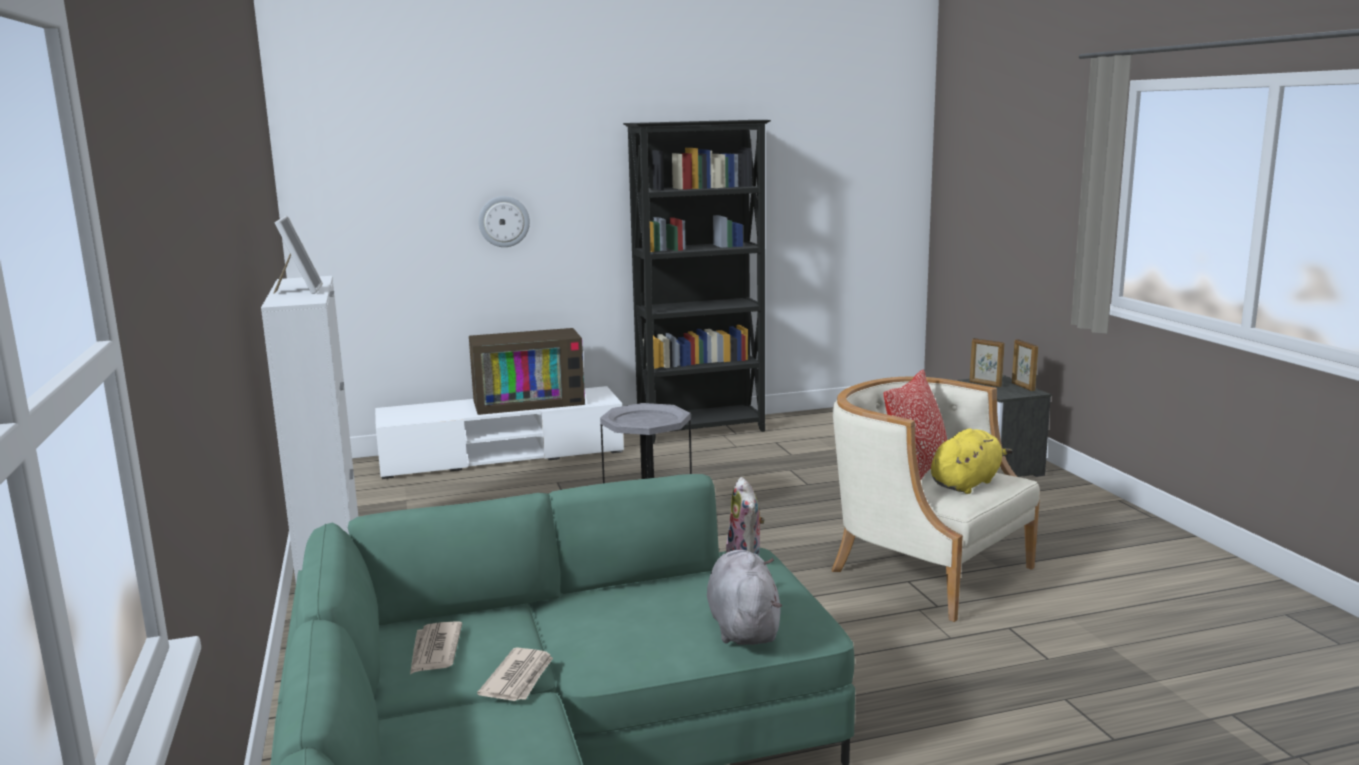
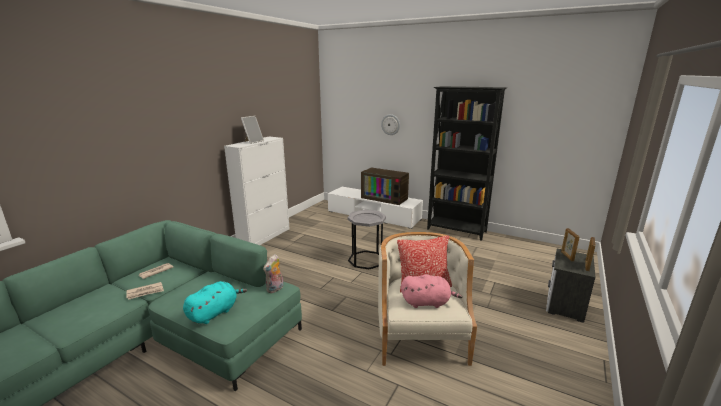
camera: 45 degrees right, 5 degrees up
grey plush toy [707,550,782,645] -> turquoise plush toy [183,281,247,324]
yellow plush toy [931,428,1012,494] -> pink plush toy [401,274,463,308]

